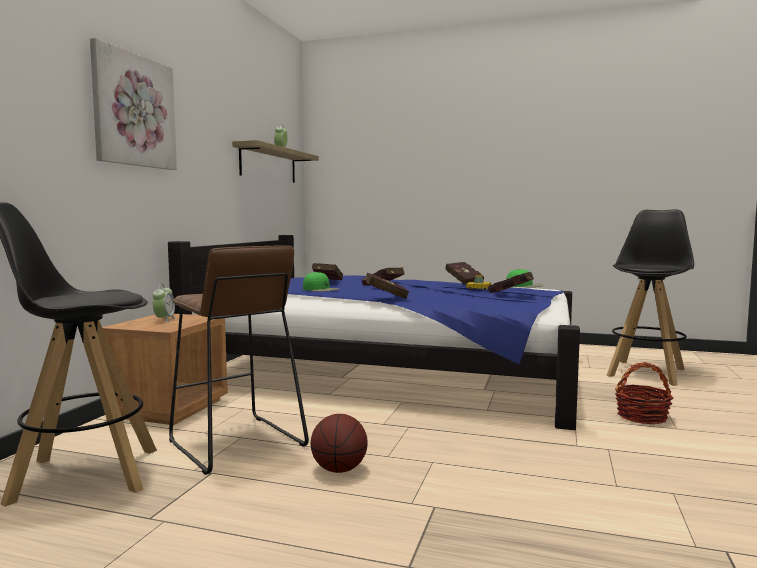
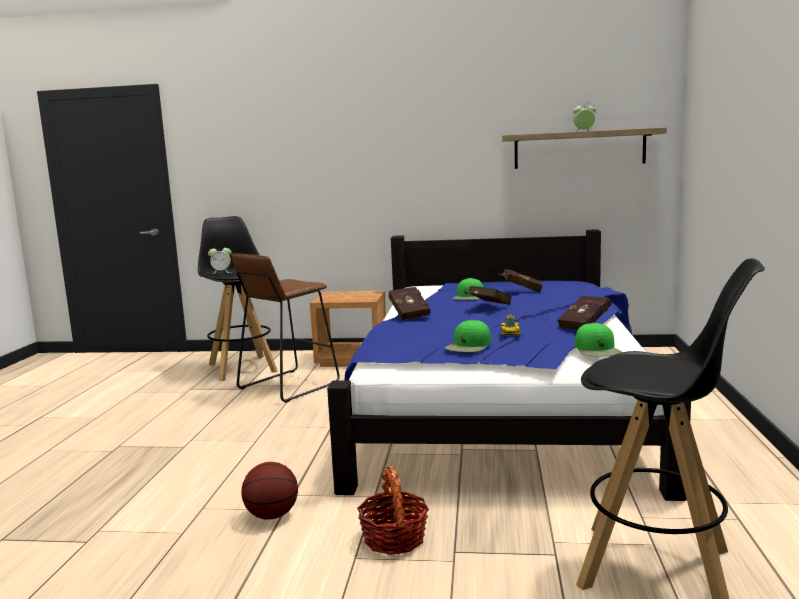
camera: 80 degrees right, 5 degrees up
picture [90,38,177,170] -> none
alarm clock [153,284,175,322] -> alarm clock moved to [208,244,232,274]
basketball [311,414,368,473] -> basketball moved to [242,462,298,520]
red book [488,272,533,293] -> green cap [445,320,491,352]

